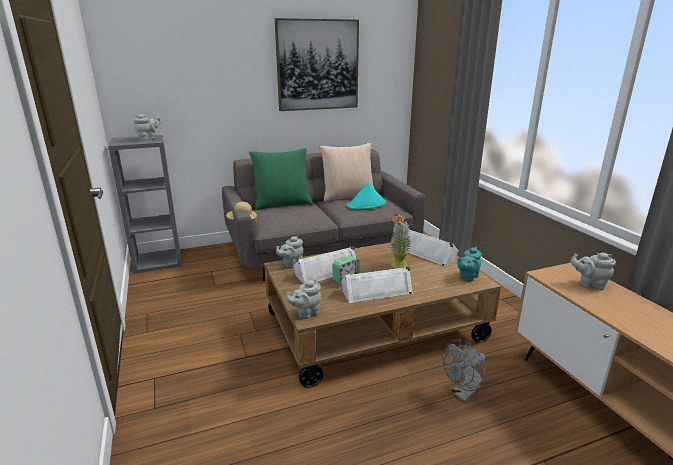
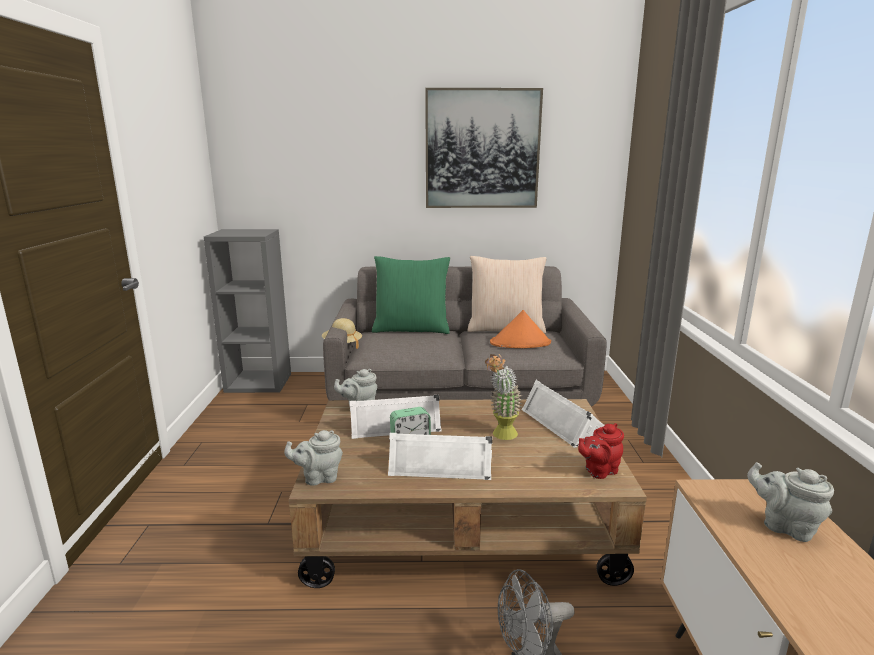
camera: 20 degrees right, 5 degrees down
grey teapot [133,114,161,140] -> none
turquoise hat [347,182,386,209] -> orange hat [490,310,551,348]
turquoise teapot [457,246,482,281] -> red teapot [578,423,624,479]

